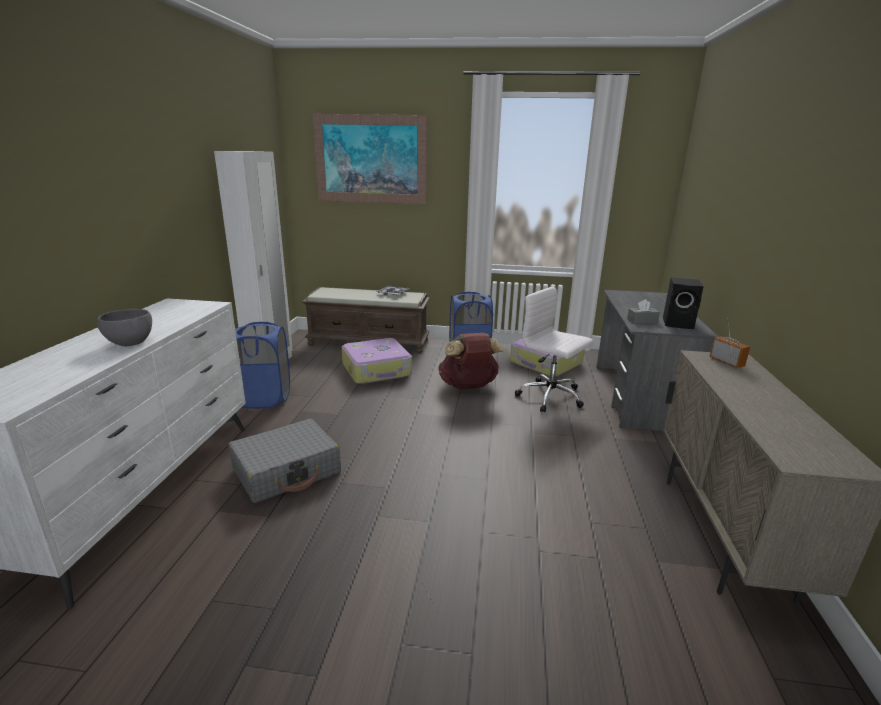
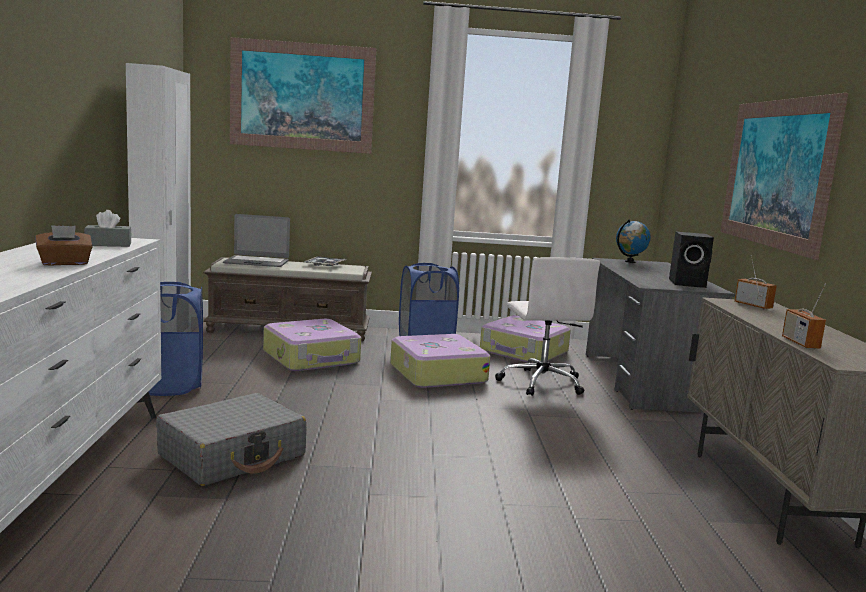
camera: 10 degrees left, 10 degrees down
grey bowl [97,309,152,346] -> brown tissue box [35,225,93,266]
brown backpack [438,333,503,389] -> suitcase [390,334,490,388]
white office chair [515,286,593,413] -> white office chair turned 135 degrees counterclockwise [495,257,600,396]
grey tissue box [627,299,660,324] -> grey tissue box moved to [84,210,132,247]
none -> laptop [223,214,290,267]
none -> globe [616,220,651,263]
none -> picture [720,93,848,260]
none -> radio [782,284,826,349]

